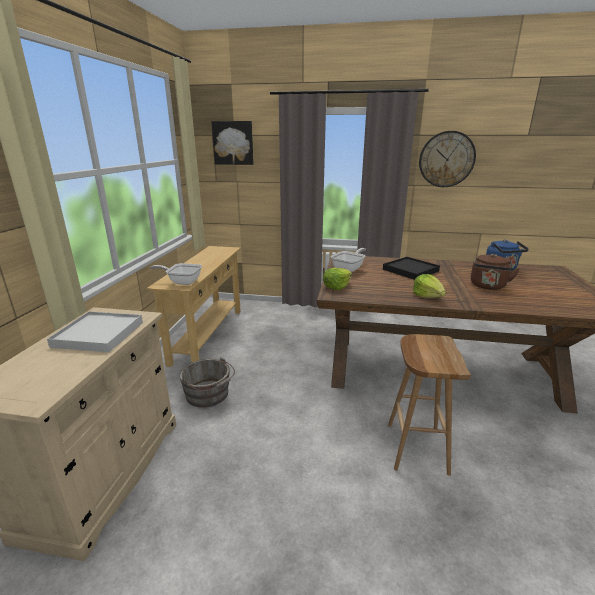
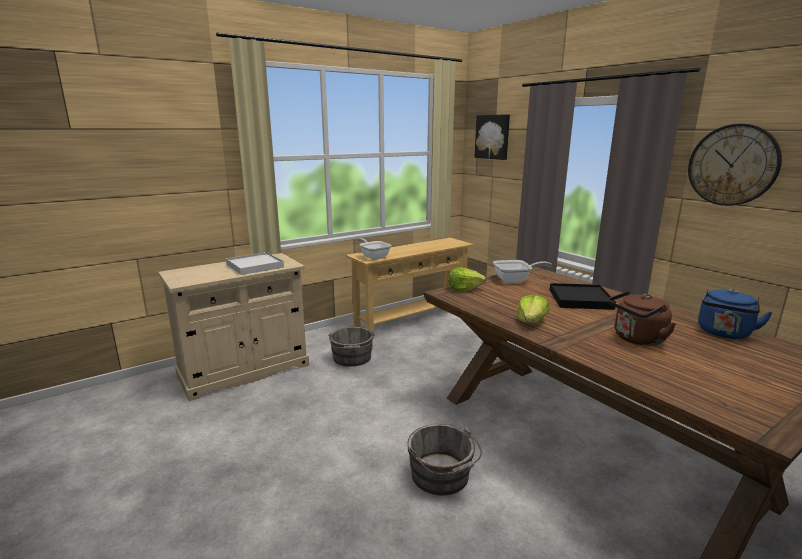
camera: 45 degrees right, 5 degrees down
brown stool [388,334,471,476] -> grey bucket [407,424,482,496]

